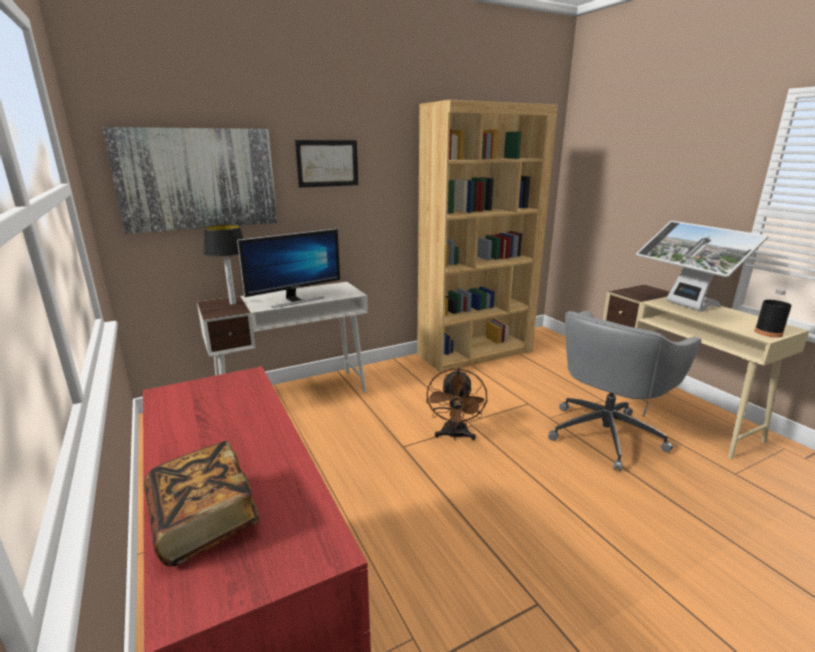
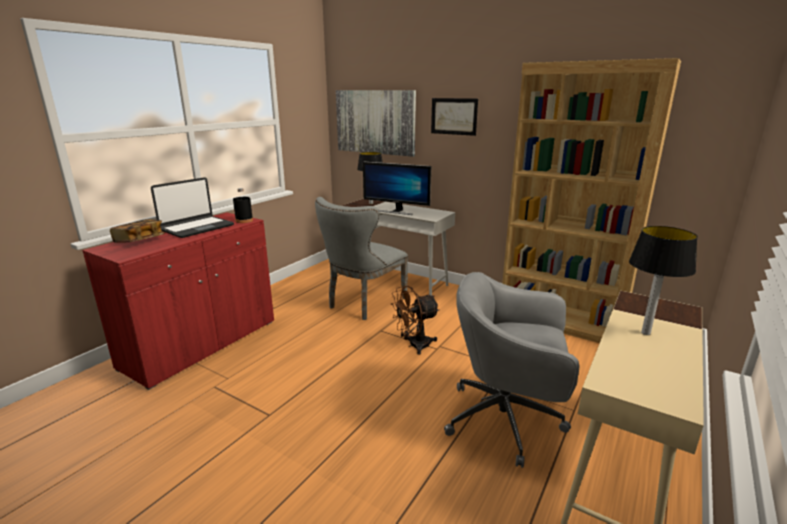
camera: 60 degrees right, 0 degrees up
monitor [636,221,768,312] -> table lamp [629,226,698,335]
black bottle [755,289,792,338] -> black bottle moved to [233,188,253,223]
none -> laptop [151,177,234,238]
none -> grey chair [315,197,408,320]

